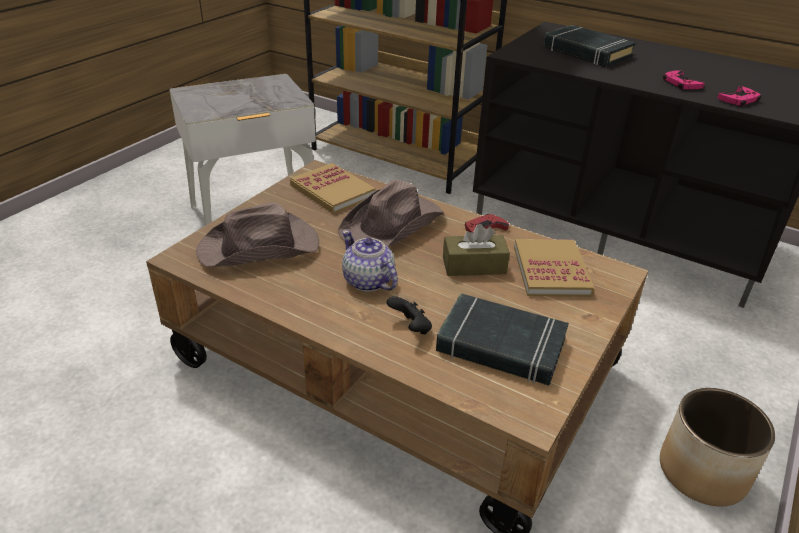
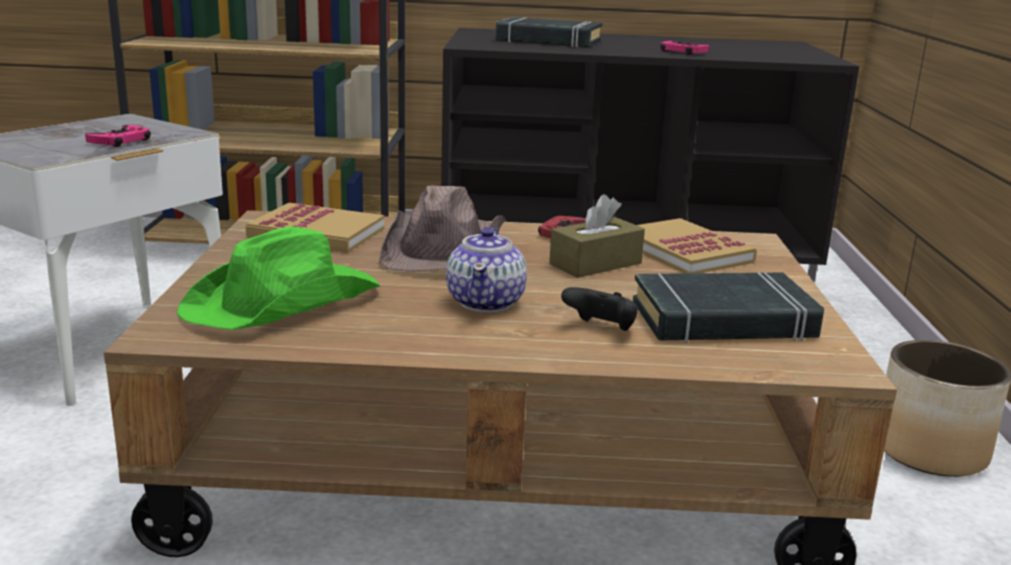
camera: 30 degrees left, 15 degrees down
brown hat [196,203,319,267] -> green hat [177,226,380,330]
teapot [342,230,398,292] -> teapot turned 105 degrees counterclockwise [446,227,527,312]
pink game controller [717,86,761,106] -> pink game controller moved to [85,125,151,147]

